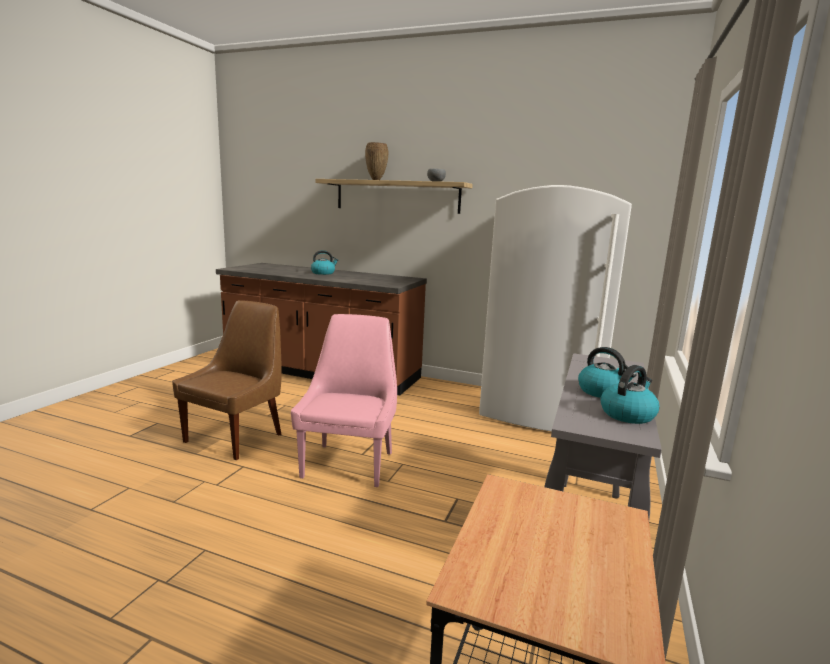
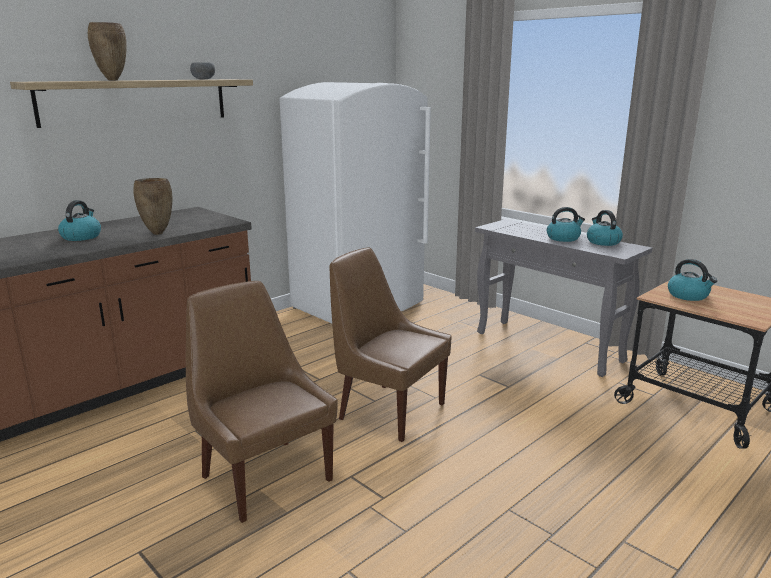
camera: 65 degrees left, 5 degrees up
pink chair [291,314,397,487] -> brown chair [330,247,451,442]
none -> brown vase [133,178,173,235]
none -> kettle [668,259,717,301]

